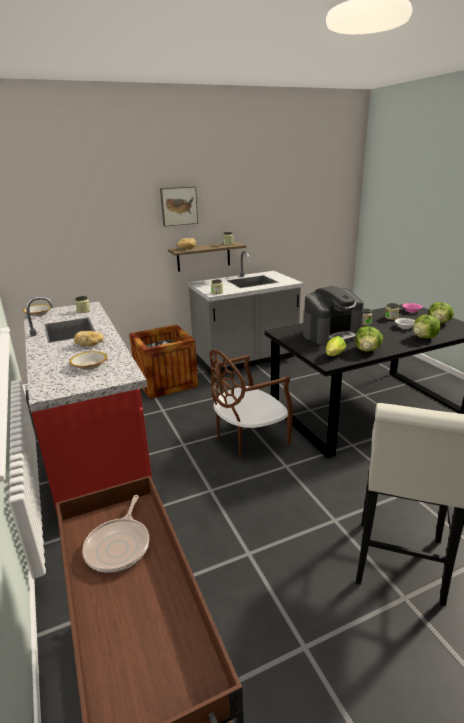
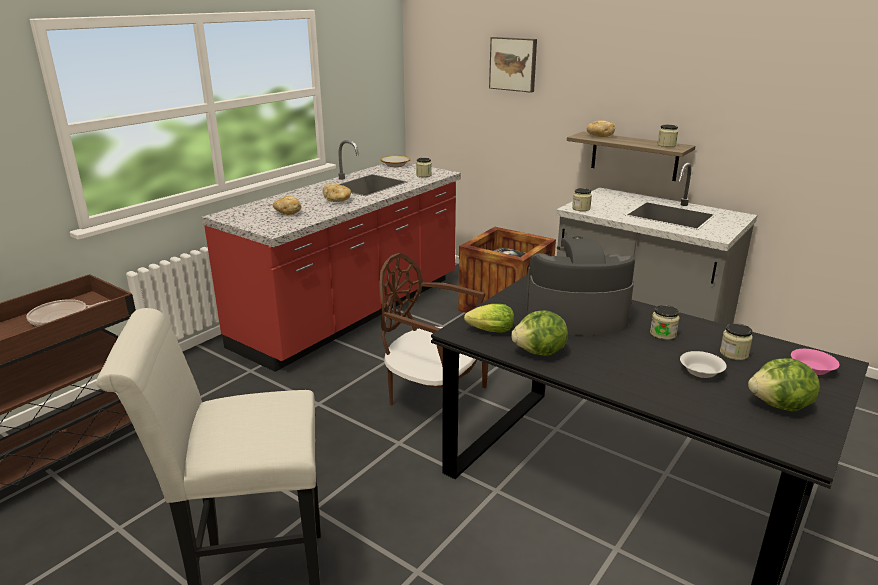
camera: 60 degrees right, 0 degrees up
bowl [69,351,107,370] -> bread [273,196,301,215]
picture [160,186,198,227] -> picture moved to [489,37,537,93]
coffee machine [303,286,364,345] -> coffee machine turned 150 degrees clockwise [526,236,635,336]
lettuce [413,315,441,339] -> none

